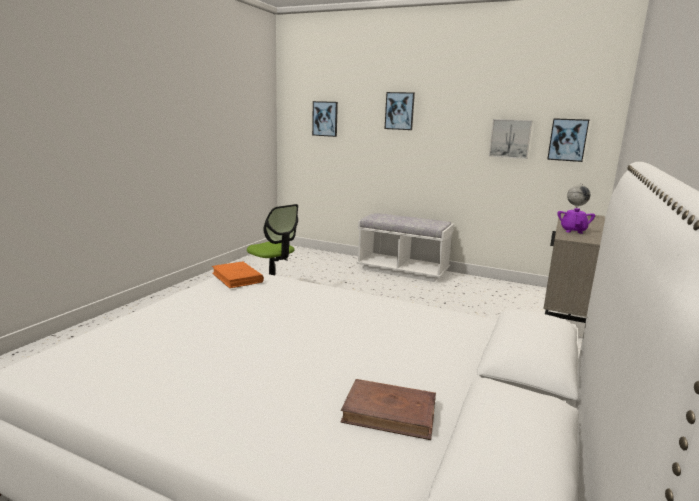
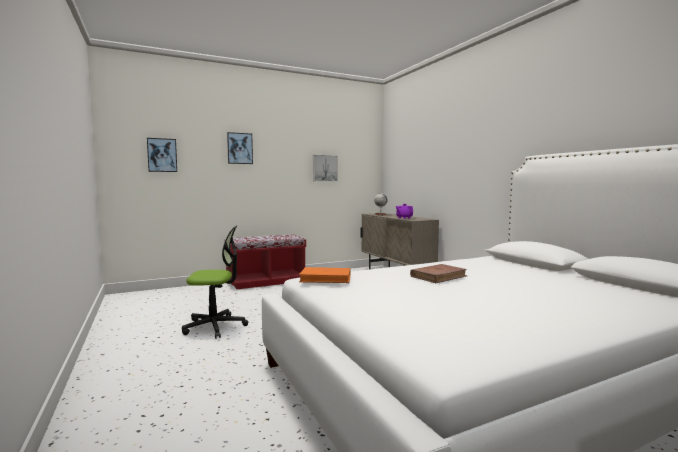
camera: 50 degrees left, 10 degrees down
brown book [340,379,436,440] -> brown book moved to [410,264,468,283]
white bench [356,213,454,282] -> red bench [224,234,306,289]
picture [547,118,589,162] -> none

